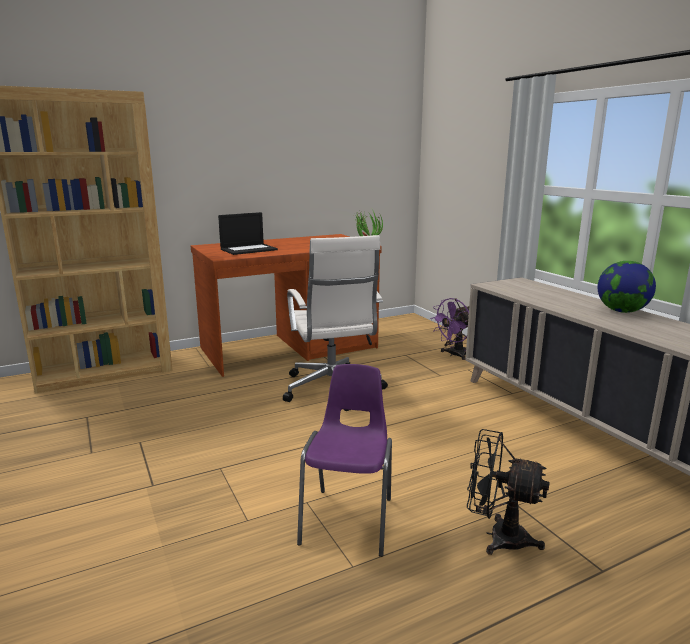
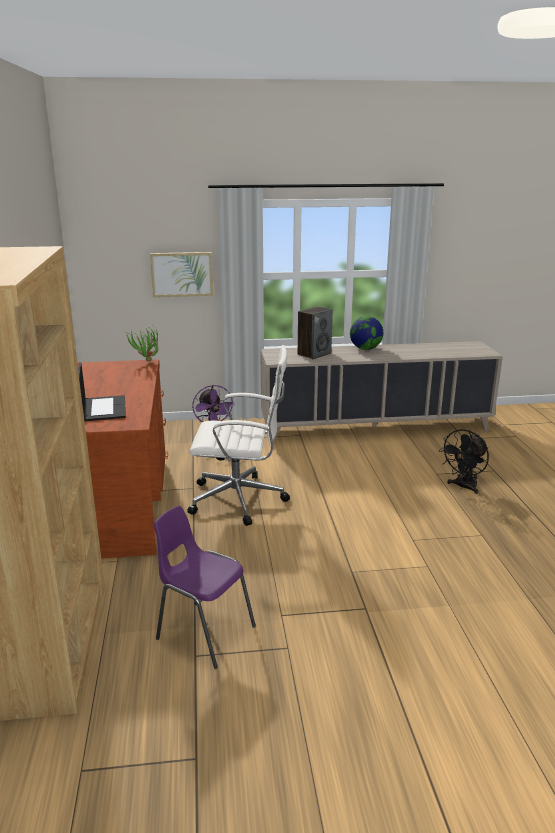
camera: 70 degrees left, 5 degrees up
purple chair [297,364,392,557] -> purple chair moved to [154,506,256,669]
none -> picture [150,252,213,297]
none -> speaker [298,307,333,359]

